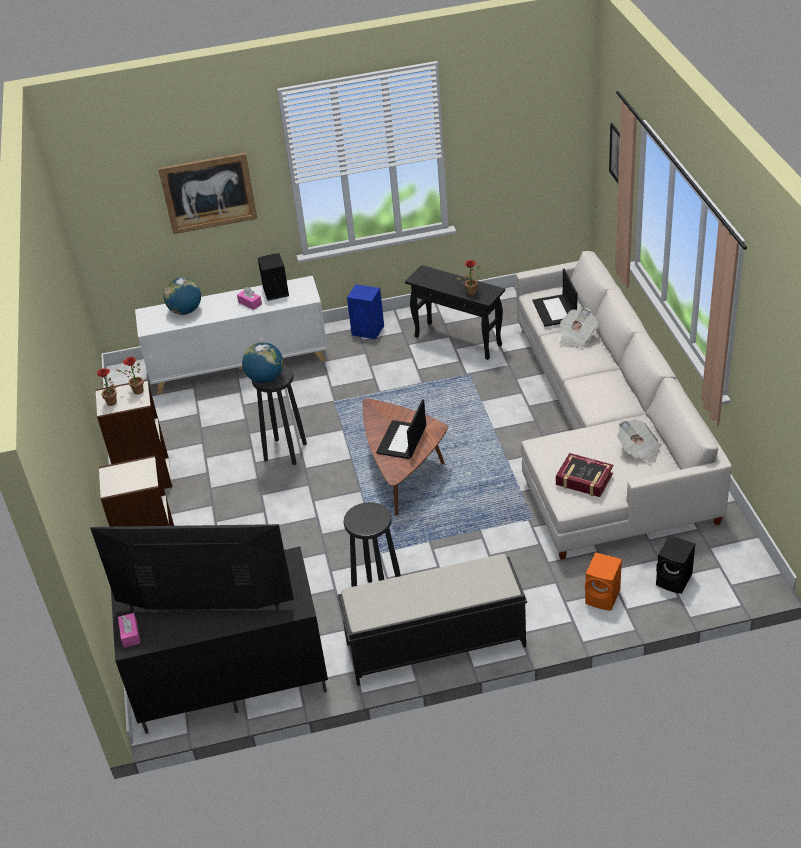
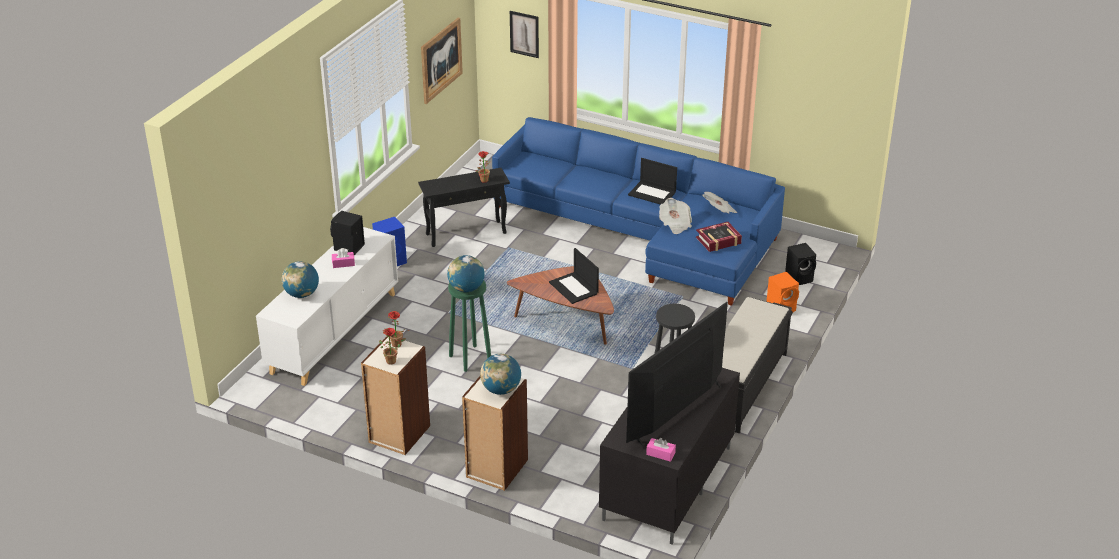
camera: 55 degrees left, 5 degrees down
picture [158,153,258,234] -> picture moved to [421,18,463,104]
black stool [252,364,307,465] -> green stool [448,280,491,372]
white sofa [516,251,732,560] -> blue sofa [492,117,785,306]
laptop [532,269,577,327] -> laptop moved to [628,158,677,205]
newspaper [559,307,598,347] -> newspaper moved to [659,198,692,234]
none -> globe [480,354,521,395]

